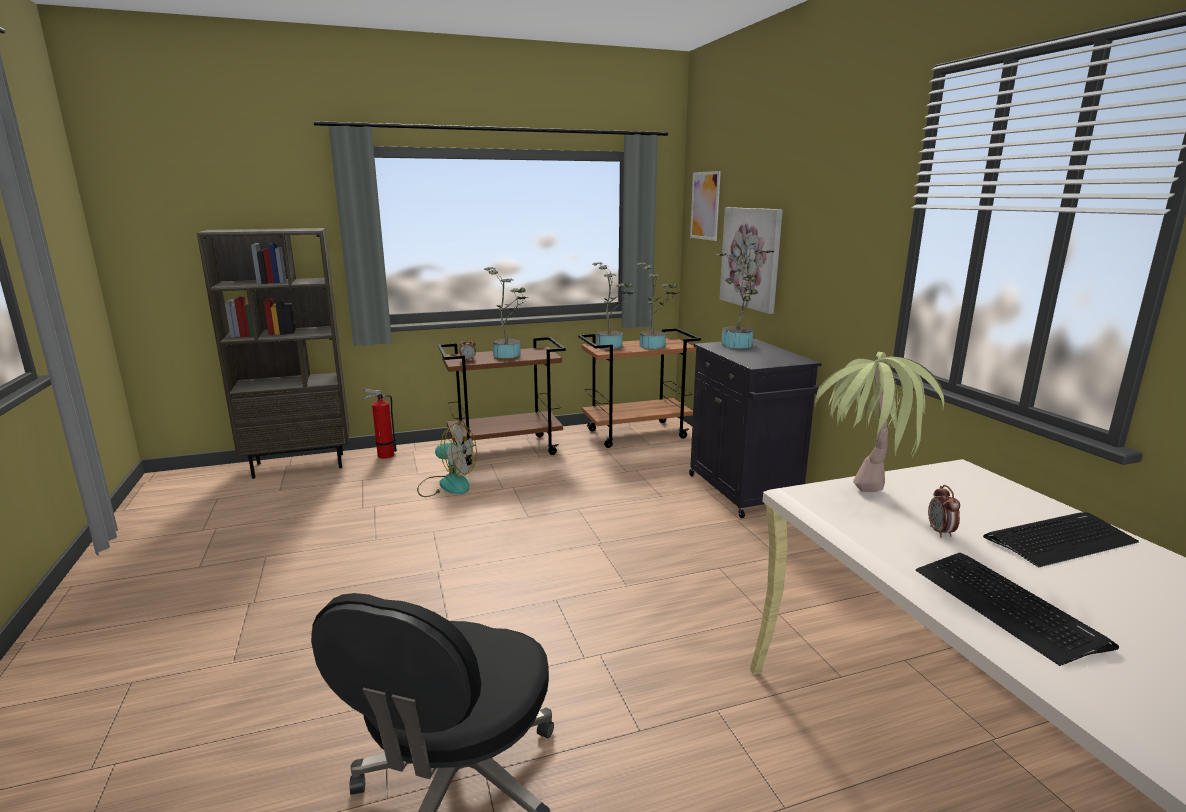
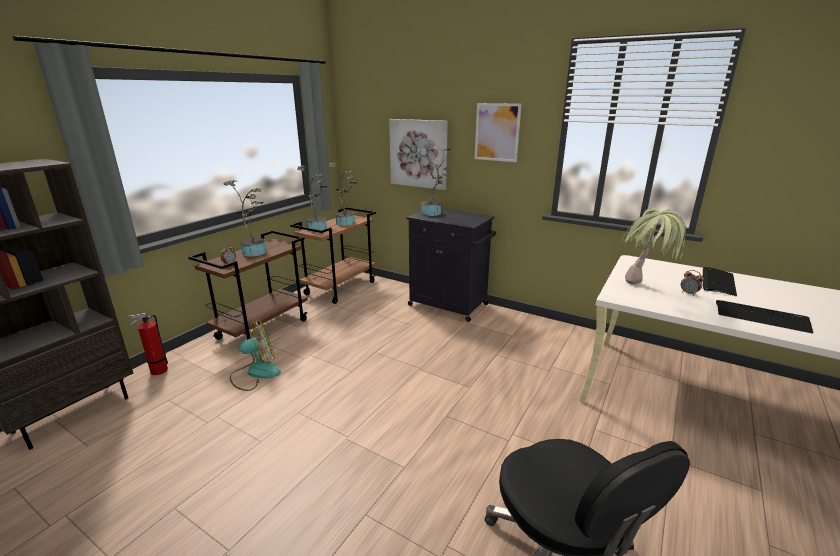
camera: 40 degrees left, 5 degrees up
picture [690,171,721,241] -> picture moved to [475,103,522,162]

